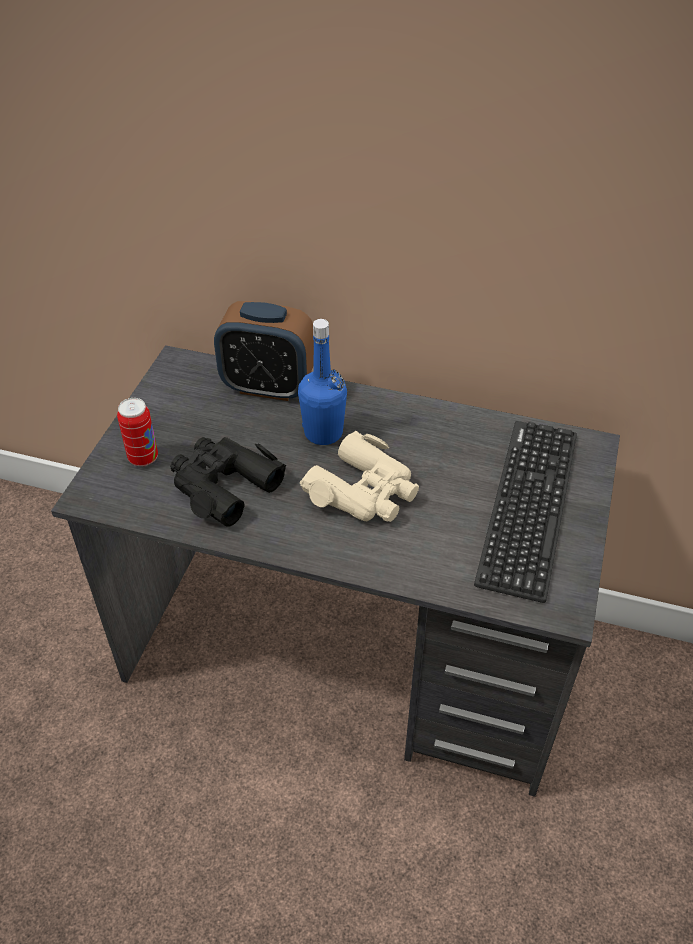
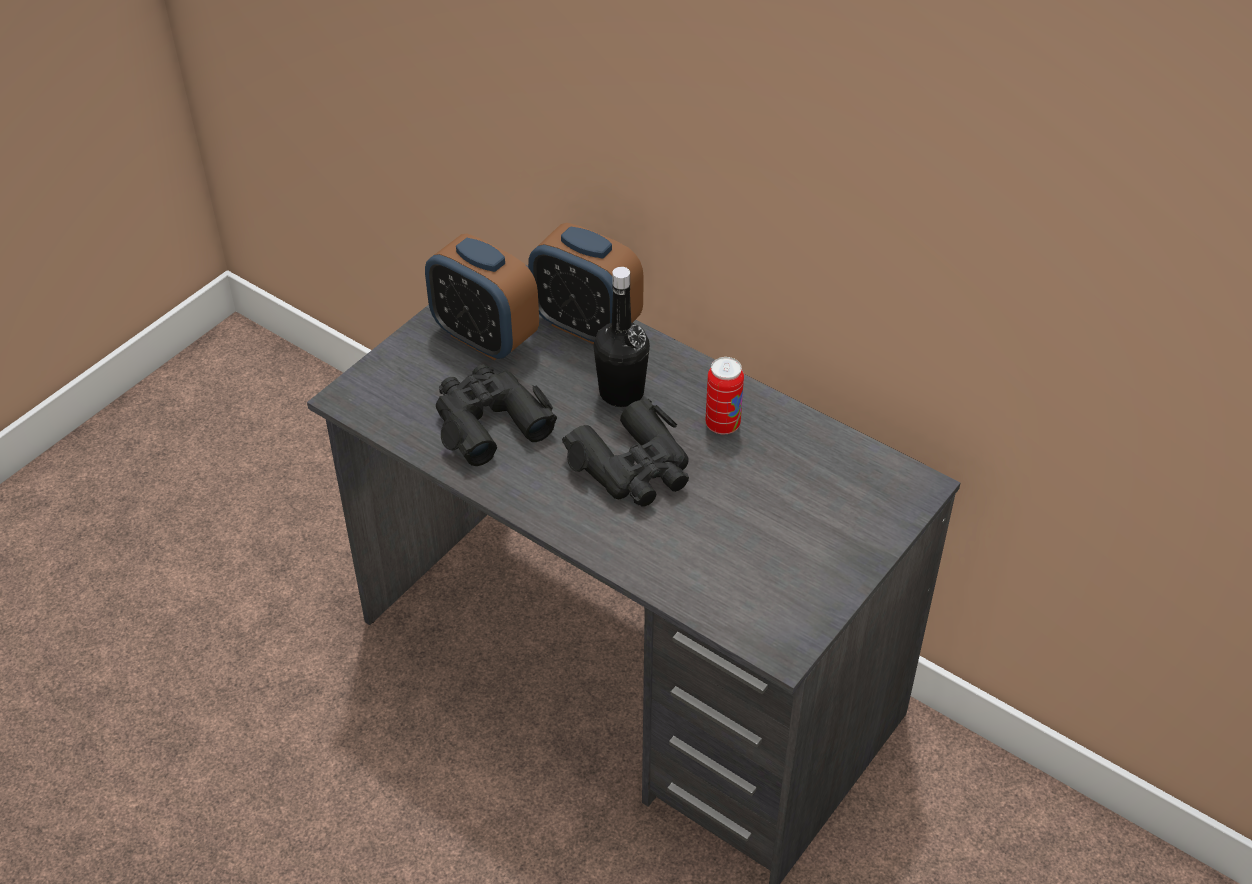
camera: 20 degrees right, 0 degrees up
can [117,398,158,466] -> can moved to [705,357,744,435]
blue bottle [298,319,347,445] -> black bottle [593,267,650,407]
beige binoculars [300,431,419,522] -> black binoculars [562,399,689,507]
keyboard [474,421,577,603] -> none
none -> alarm clock [425,233,539,360]

